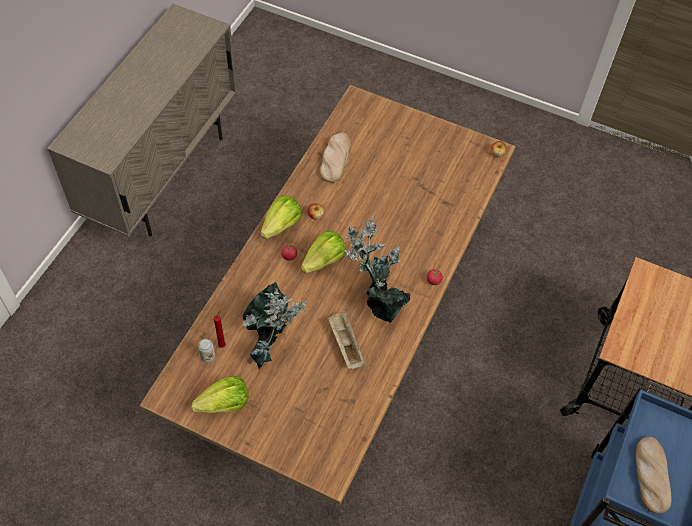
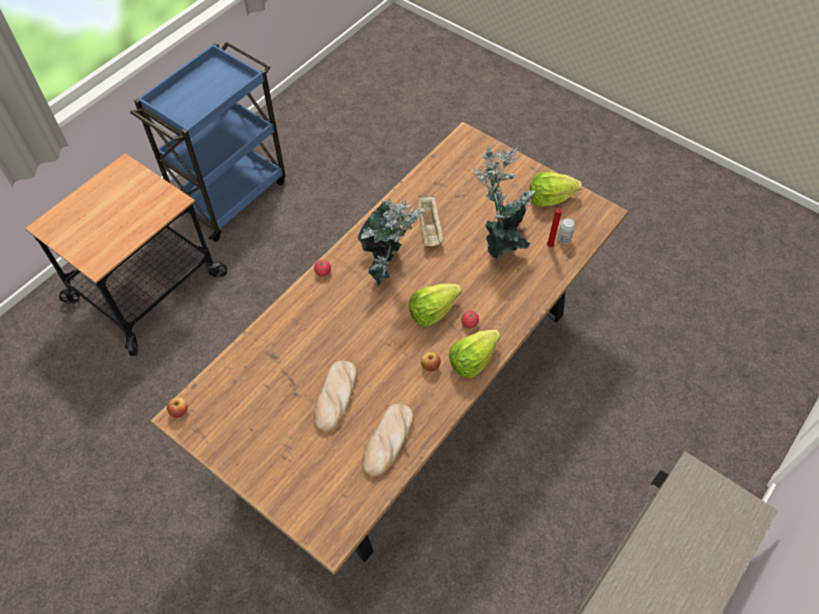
camera: 165 degrees left, 0 degrees up
bread [636,437,672,513] -> bread moved to [313,360,357,433]

